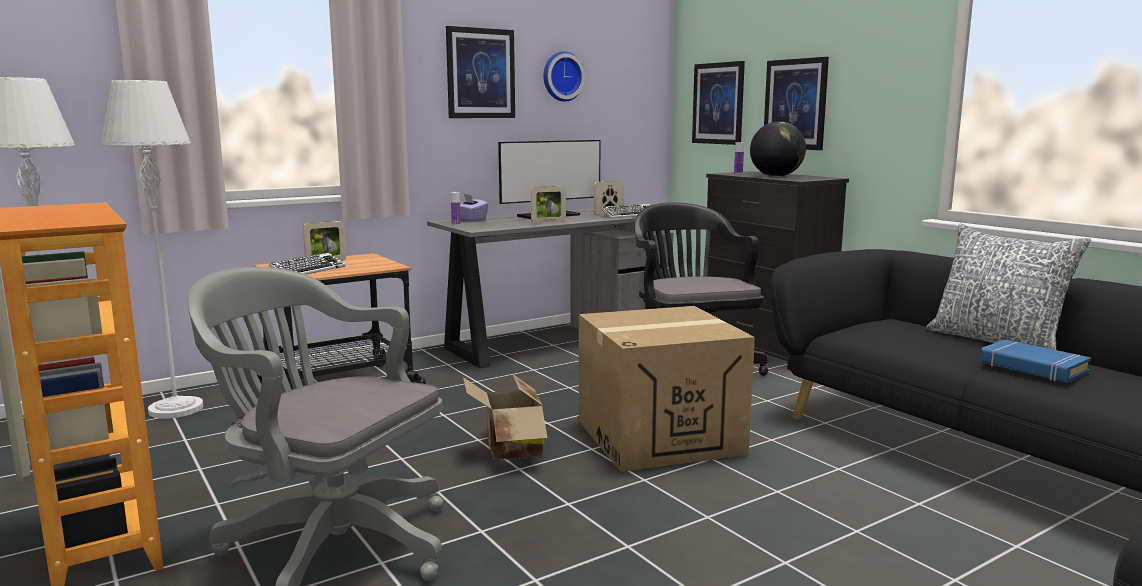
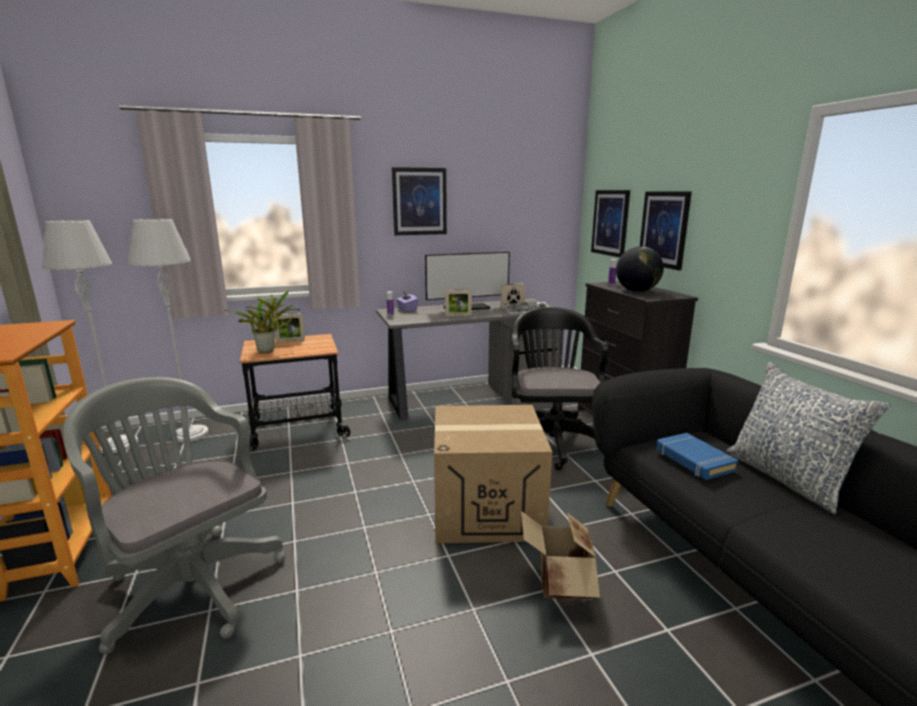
camera: 15 degrees right, 5 degrees up
keyboard [269,253,346,275] -> potted plant [224,291,300,353]
cardboard box [463,374,548,460] -> cardboard box moved to [521,511,600,600]
wall clock [544,51,585,102] -> none
blue book [980,340,1091,383] -> blue book moved to [656,433,739,480]

